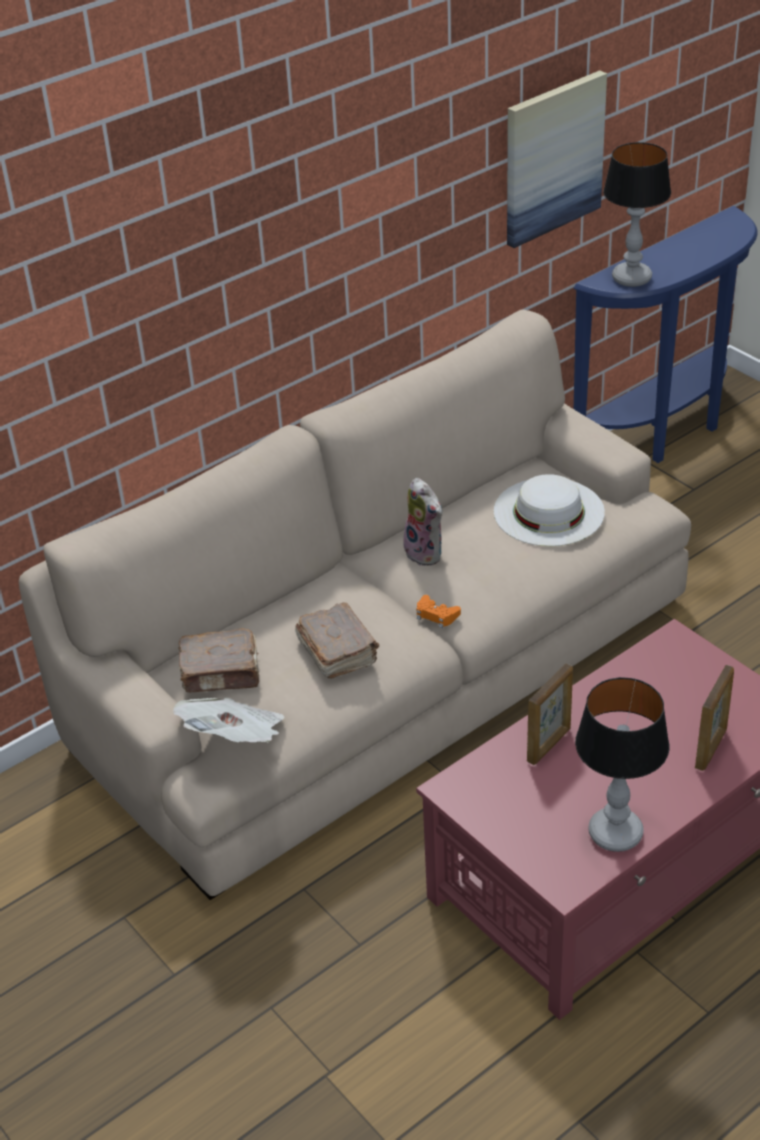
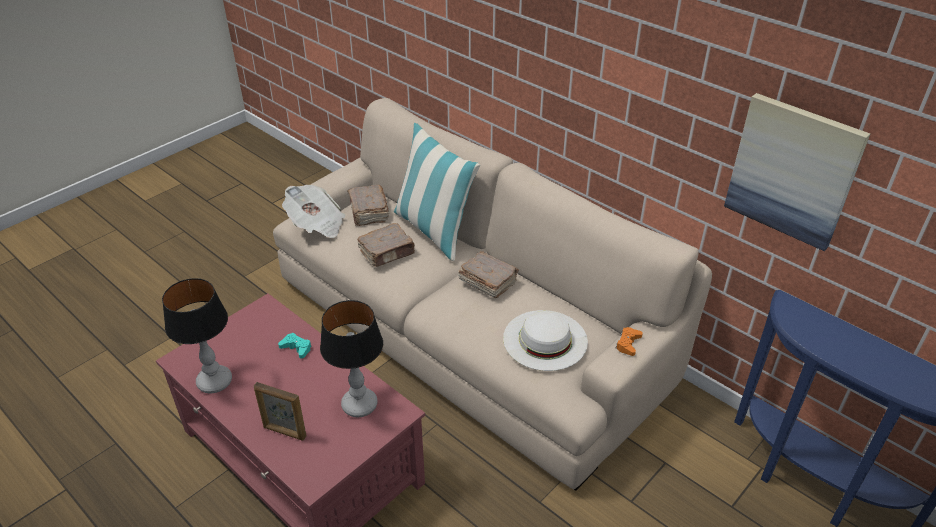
camera: 80 degrees right, 0 degrees up
plush toy [403,478,443,566] -> brown book [458,251,519,298]
orange game controller [417,595,461,628] -> orange game controller moved to [615,327,643,356]
picture frame [527,663,573,765] -> turquoise game controller [278,333,312,359]
table lamp [603,142,671,287] -> table lamp moved to [320,300,383,417]
none -> pillow [394,123,480,261]

